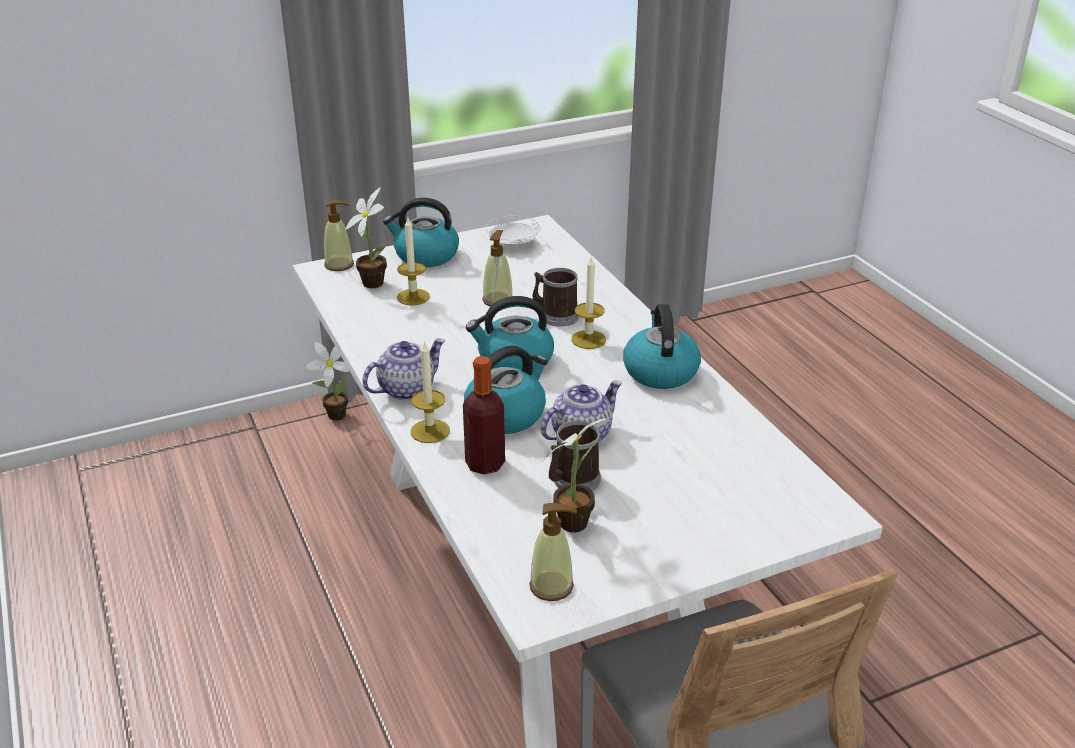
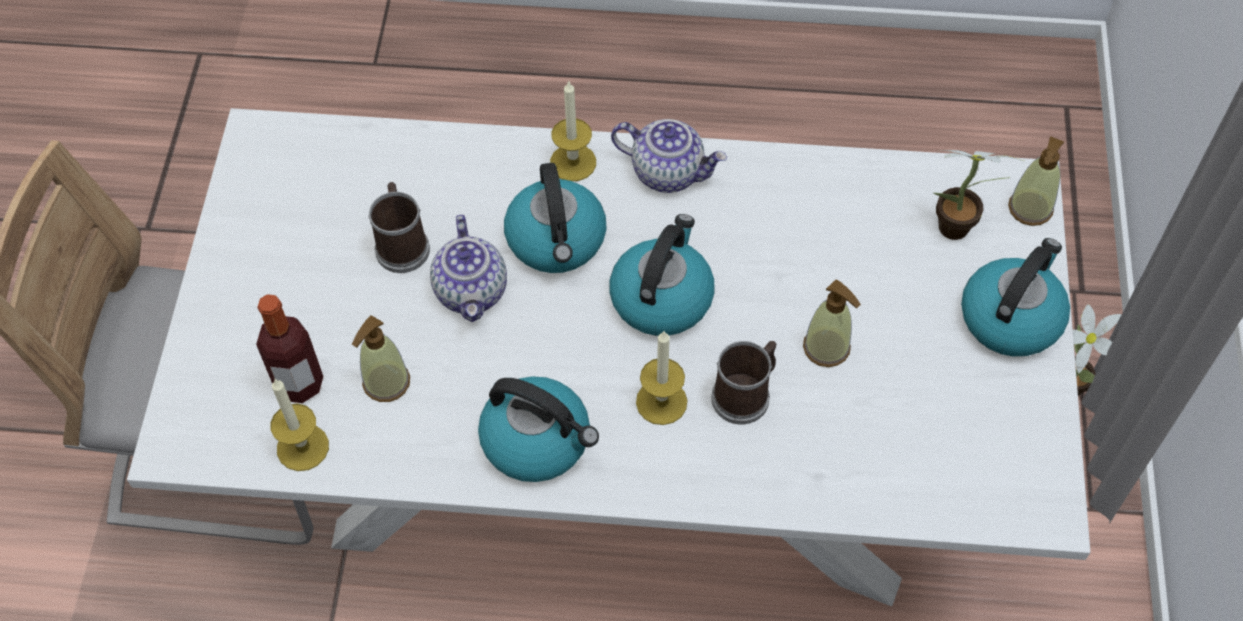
camera: 120 degrees right, 25 degrees up
teapot [362,338,446,400] -> teapot turned 60 degrees counterclockwise [611,119,727,193]
candle [397,218,430,306] -> candle moved to [271,378,329,471]
bottle [463,356,505,475] -> bottle moved to [256,294,323,403]
white plate [485,216,540,245] -> none
soap dispenser [529,503,577,601] -> soap dispenser moved to [352,315,410,402]
potted plant [541,418,605,532] -> none

